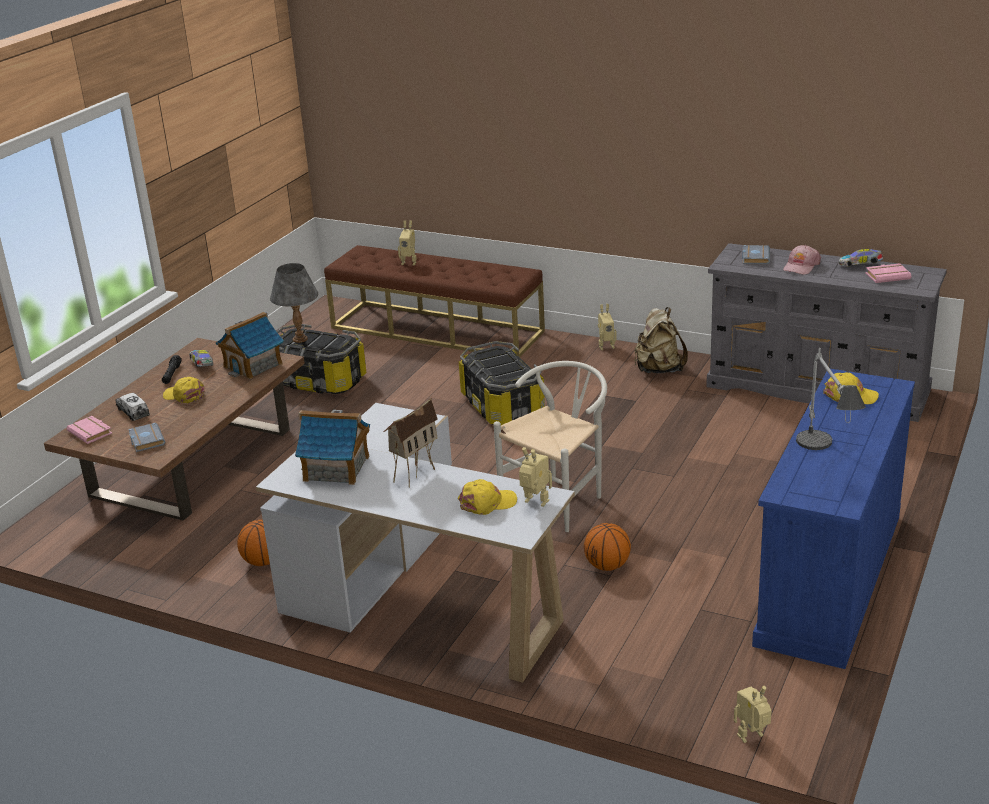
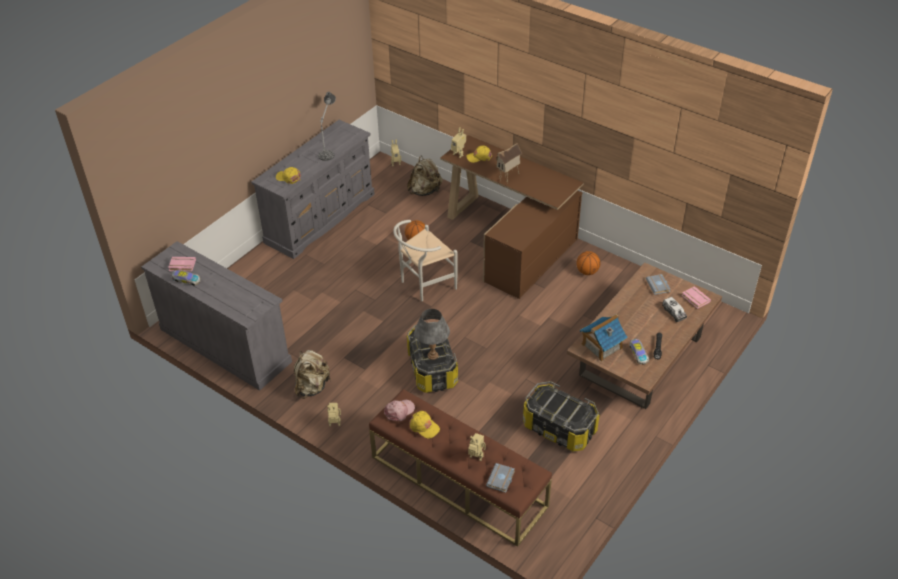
camera: 170 degrees left, 15 degrees up
yellow cap [163,377,205,403] -> yellow cap moved to [410,411,440,439]
white desk [256,403,575,683] -> brown desk [440,135,584,299]
grey table lamp [270,263,318,343] -> grey table lamp moved to [414,309,450,360]
toy house [295,410,370,485] -> none
grey book [742,245,770,264] -> grey book moved to [486,463,515,493]
blue dresser [752,369,915,669] -> grey dresser [251,120,375,259]
pink cap [783,245,821,274] -> pink cap moved to [384,400,415,421]
none -> beige backpack [407,156,443,196]

